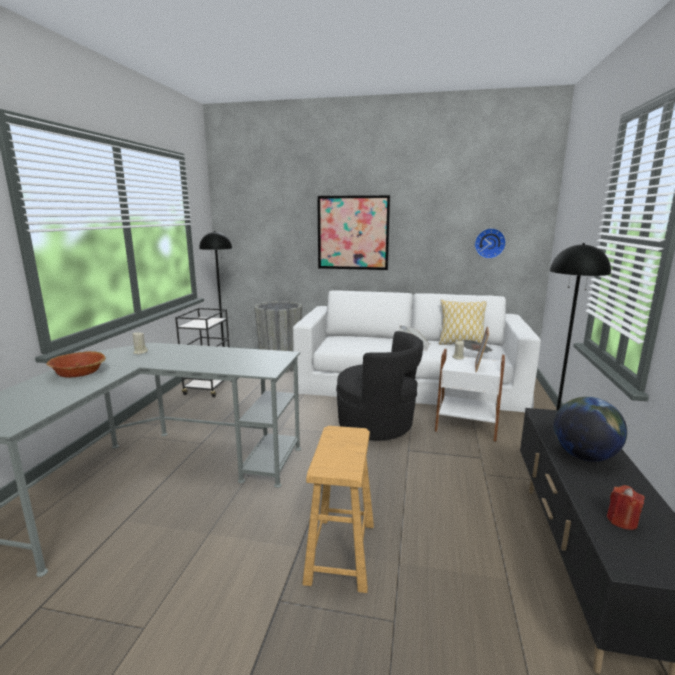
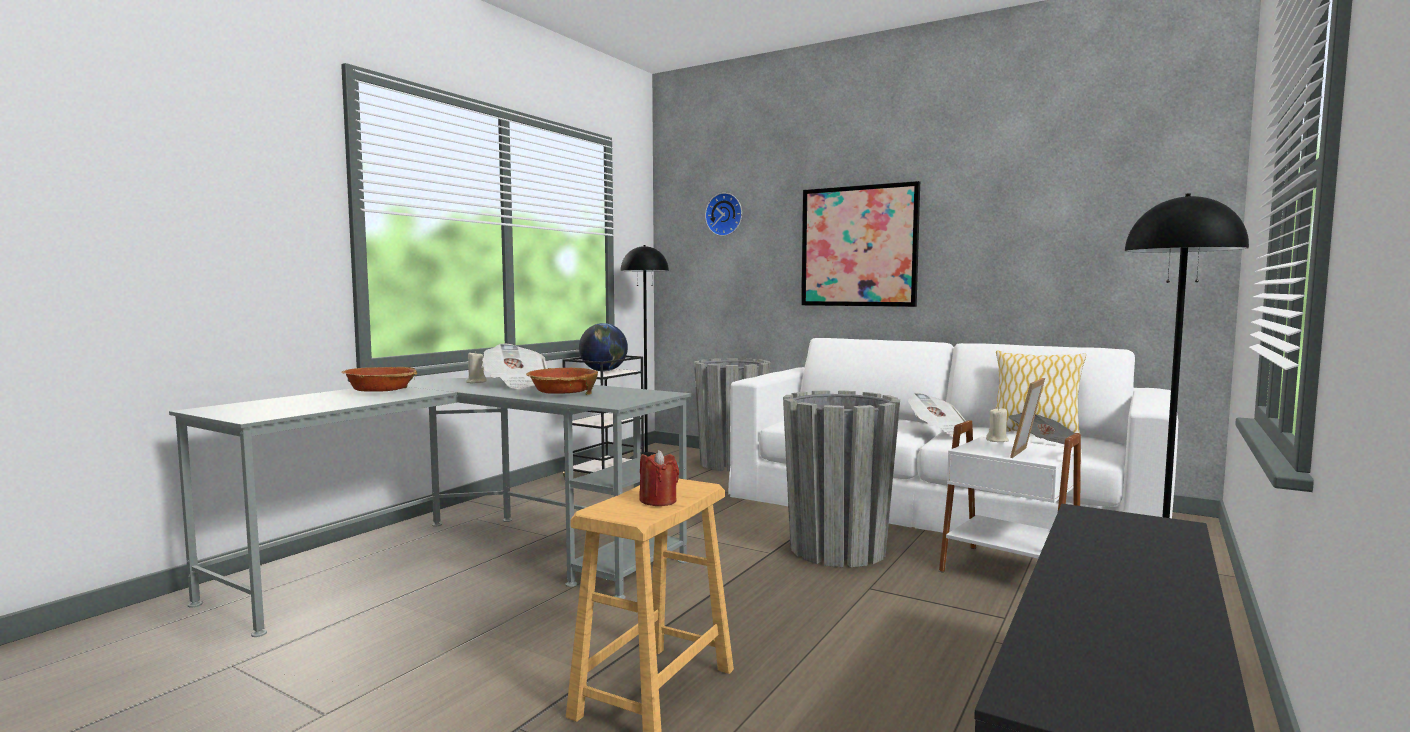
camera: 20 degrees right, 10 degrees down
black armchair [336,331,423,440] -> grey planter [783,390,900,567]
wall clock [474,228,506,259] -> wall clock moved to [705,193,742,236]
globe [554,397,627,462] -> globe moved to [579,323,628,371]
red candle [607,485,645,530] -> red candle moved to [640,450,679,506]
none -> newspaper [481,344,547,389]
none -> bowl [526,368,598,395]

